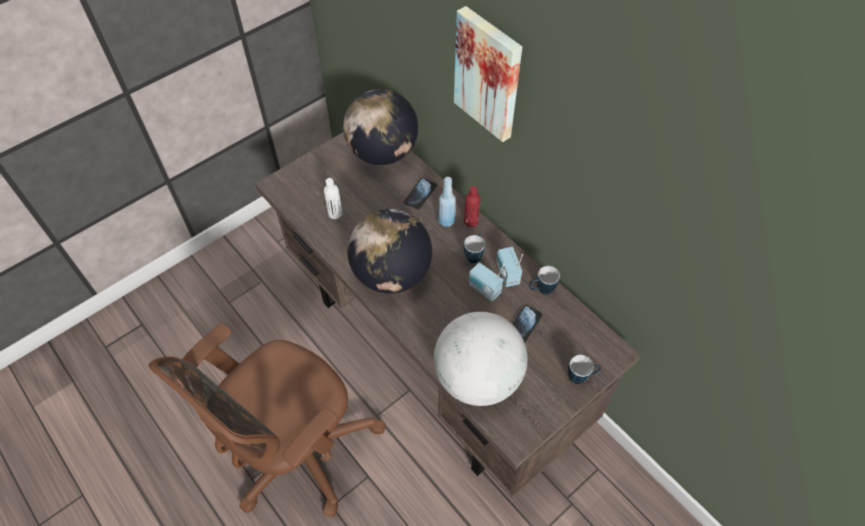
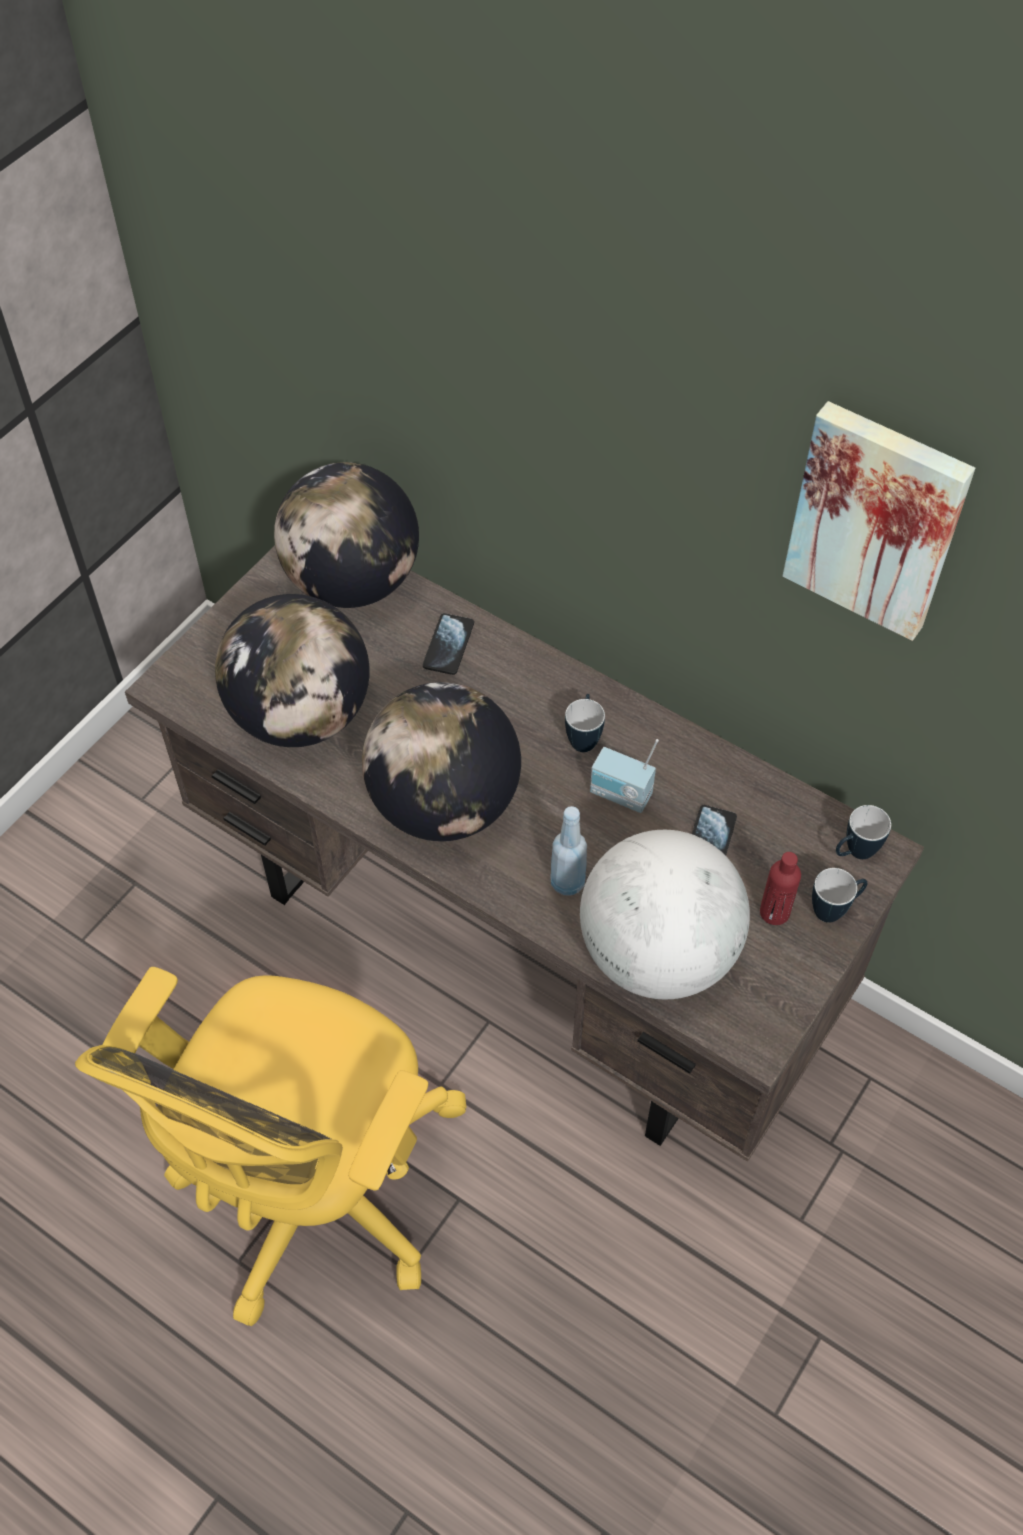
camera: 15 degrees left, 0 degrees up
brown office chair [148,323,386,517] -> yellow office chair [75,967,467,1326]
white bottle [324,178,343,219] -> globe [215,594,370,747]
blue bottle [438,177,456,227] -> blue bottle moved to [550,806,587,896]
picture [454,6,522,142] -> picture moved to [783,401,975,641]
red bottle [464,186,480,227] -> red bottle moved to [760,852,801,925]
radio [497,247,523,287] -> none
mug [529,266,560,295] -> mug moved to [836,805,891,859]

